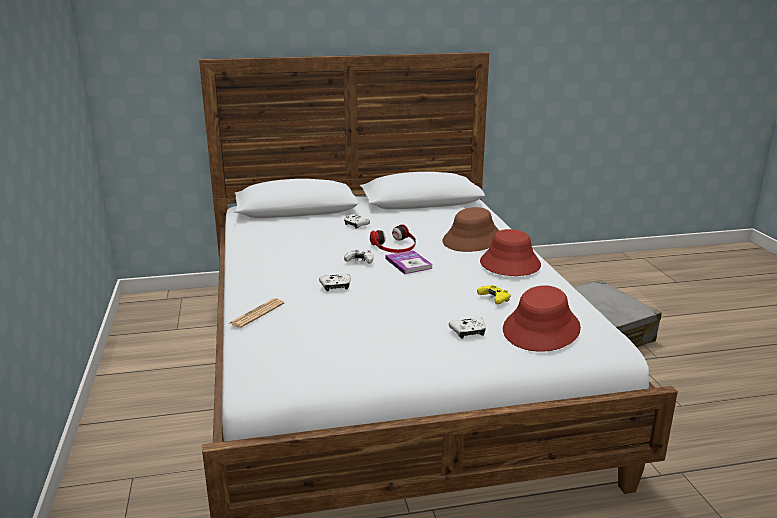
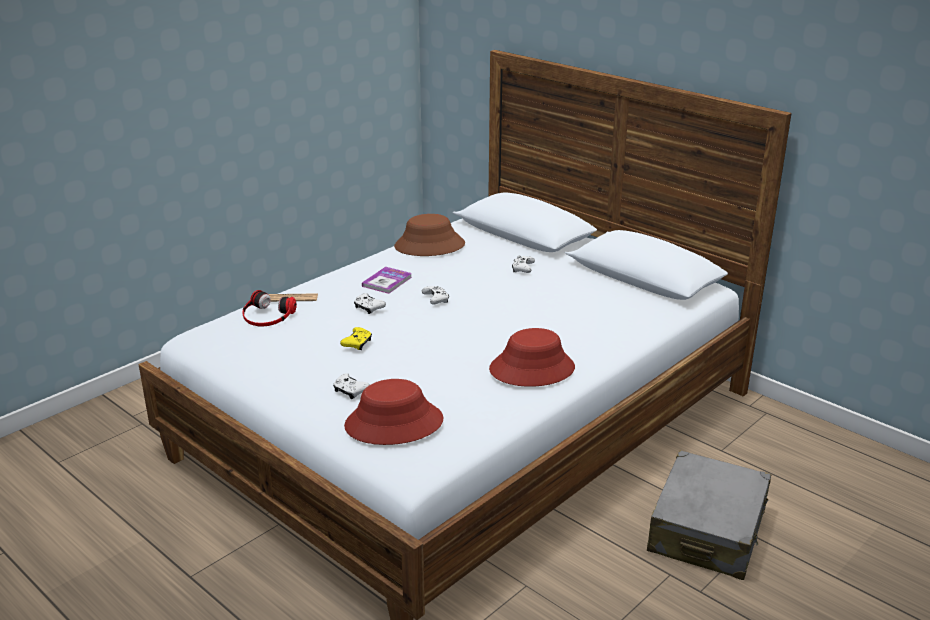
camera: 55 degrees right, 5 degrees up
headphones [370,224,416,253] -> headphones moved to [242,290,297,327]
book [386,250,433,274] -> book moved to [362,267,412,294]
brown hat [443,207,500,252] -> brown hat moved to [394,214,465,256]
yellow game controller [477,285,511,304] -> yellow game controller moved to [340,327,372,350]

